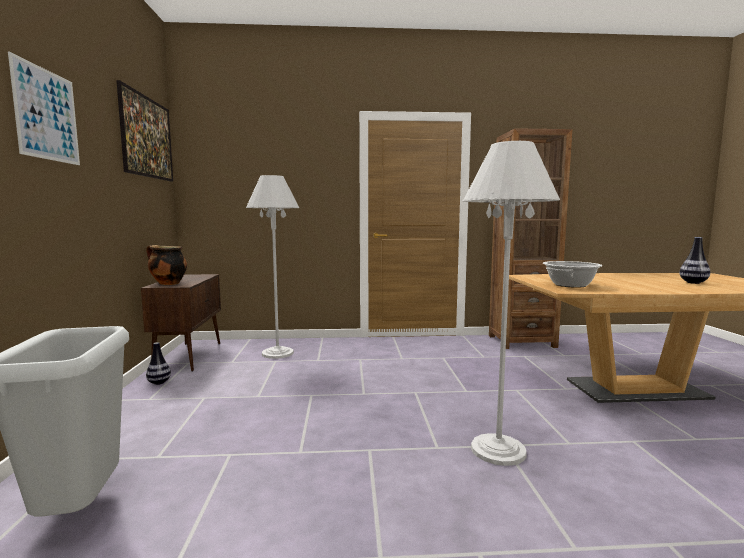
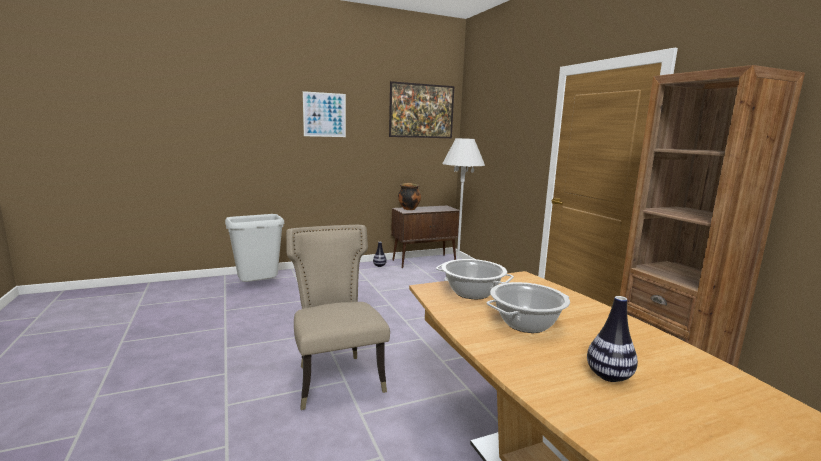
camera: 70 degrees right, 5 degrees up
white floor lamp [463,141,560,466] -> beige chair [286,225,390,410]
none -> cooking pot [487,282,570,333]

